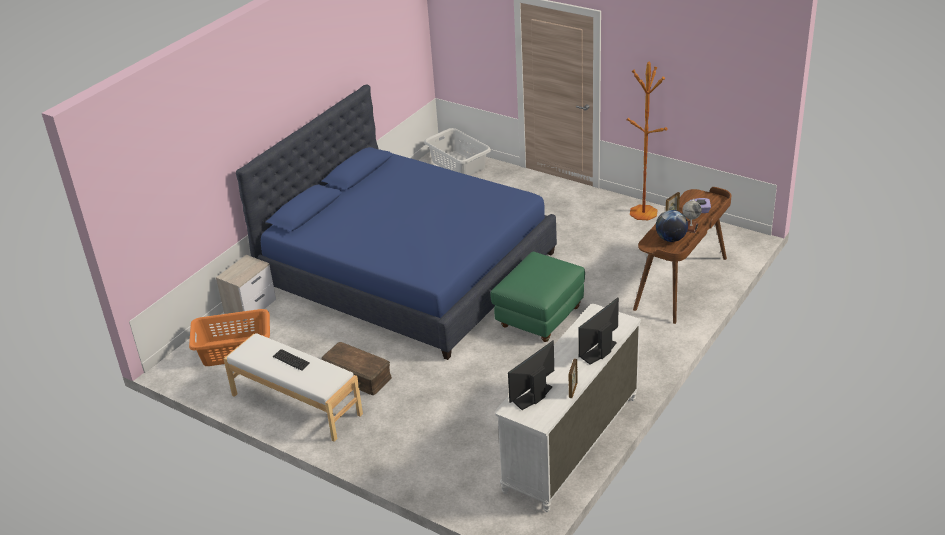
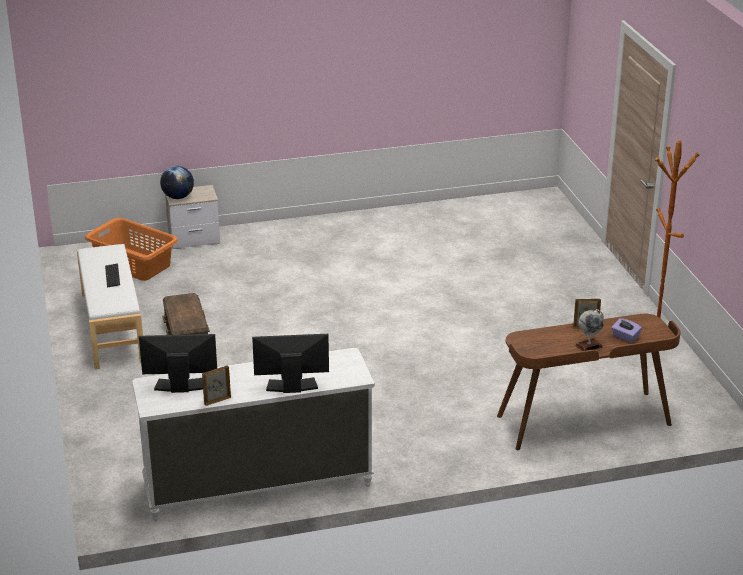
camera: 40 degrees right, 5 degrees down
blue bed [236,85,557,360] -> none
grey laundry basket [424,128,491,176] -> none
green ottoman [490,252,585,342] -> none
globe [656,210,688,242] -> globe moved to [160,166,194,199]

